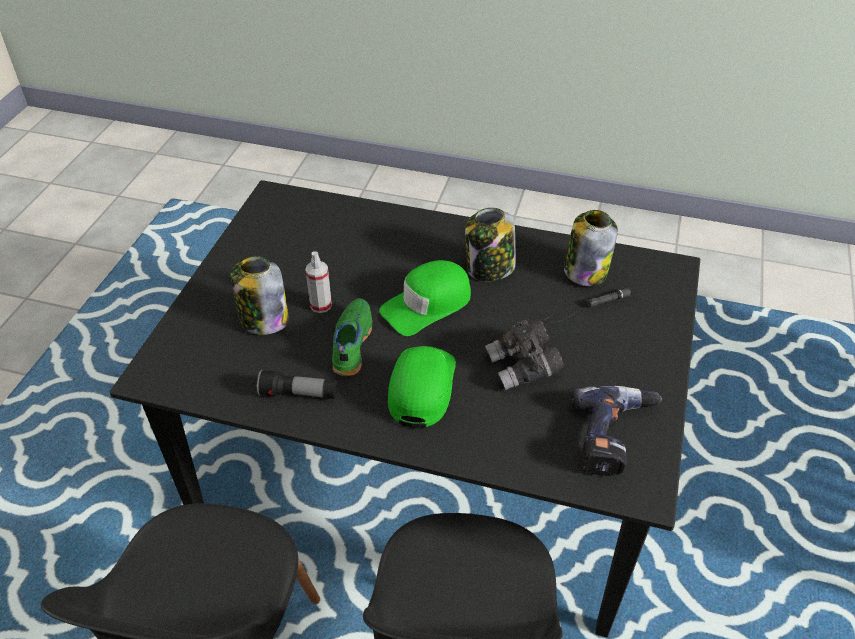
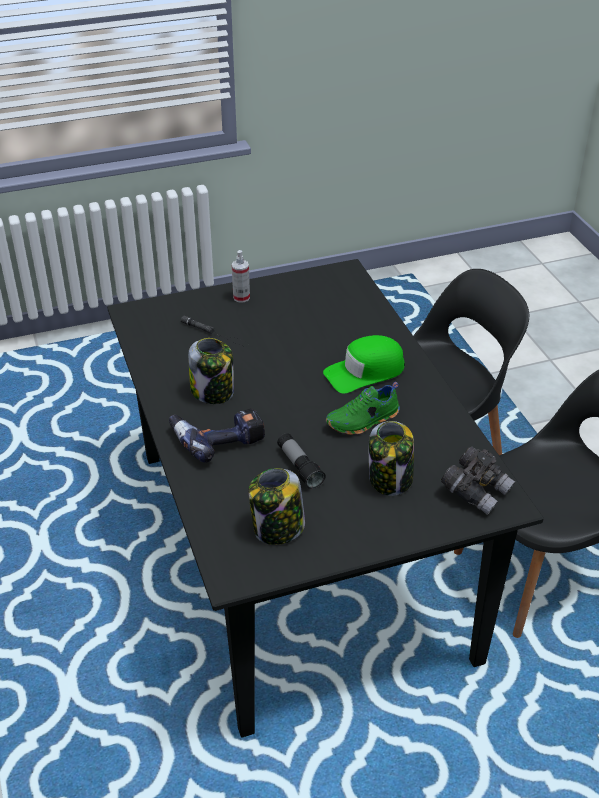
camera: 125 degrees left, 5 degrees down
flashlight [257,370,338,399] -> flashlight moved to [277,433,326,489]
spray bottle [305,251,332,313] -> spray bottle moved to [232,250,250,302]
green cap [379,260,471,336] -> none
grey binoculars [485,320,564,390] -> grey binoculars moved to [441,447,515,515]
jar [564,210,618,286] -> jar moved to [248,468,305,545]
power drill [572,386,662,476] -> power drill moved to [169,409,265,463]

